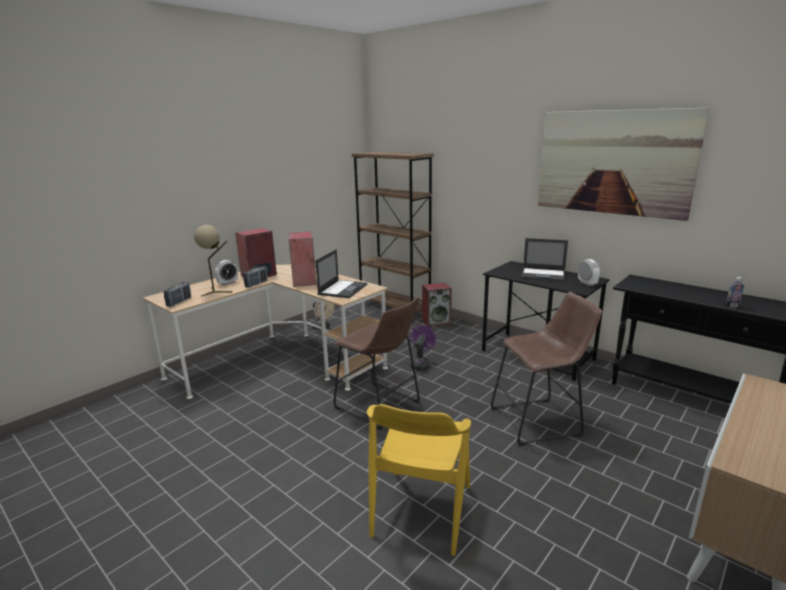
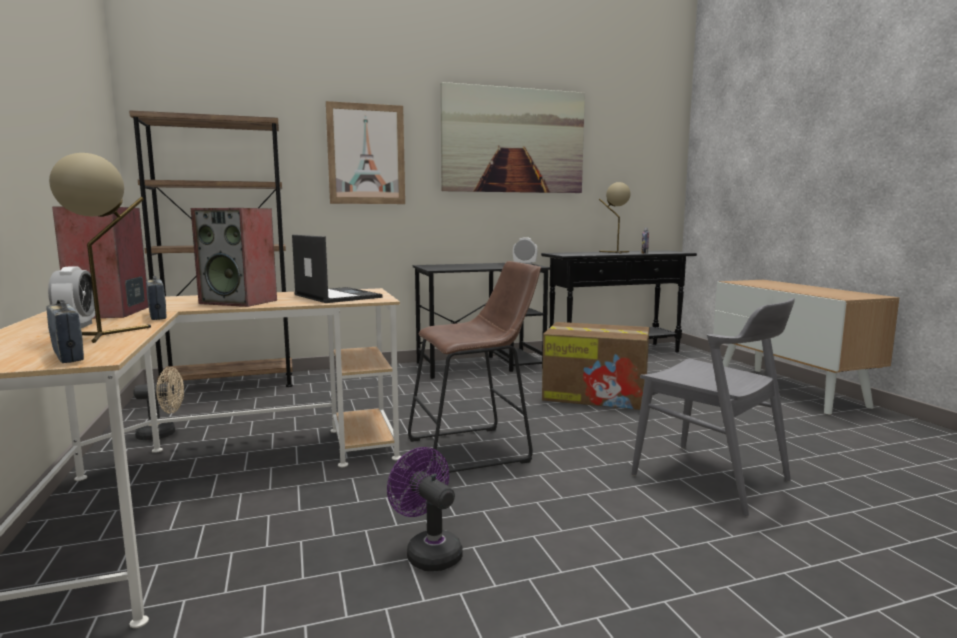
camera: 60 degrees left, 10 degrees down
yellow chair [367,404,471,556] -> grey chair [631,298,795,516]
purple fan [410,325,436,371] -> purple fan moved to [387,447,463,571]
speaker [422,282,452,327] -> none
brown stool [491,292,602,446] -> cardboard box [542,322,649,410]
laptop [521,238,568,282] -> none
none -> picture [326,101,405,204]
none -> beige table lamp [599,182,631,254]

